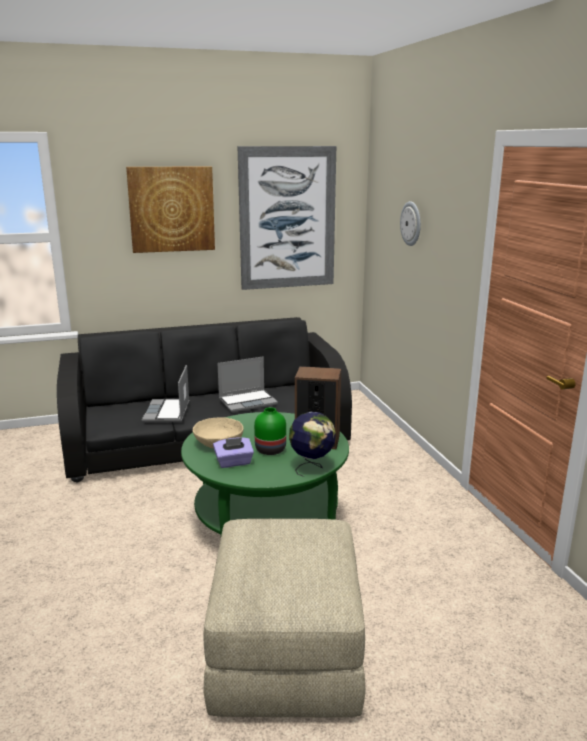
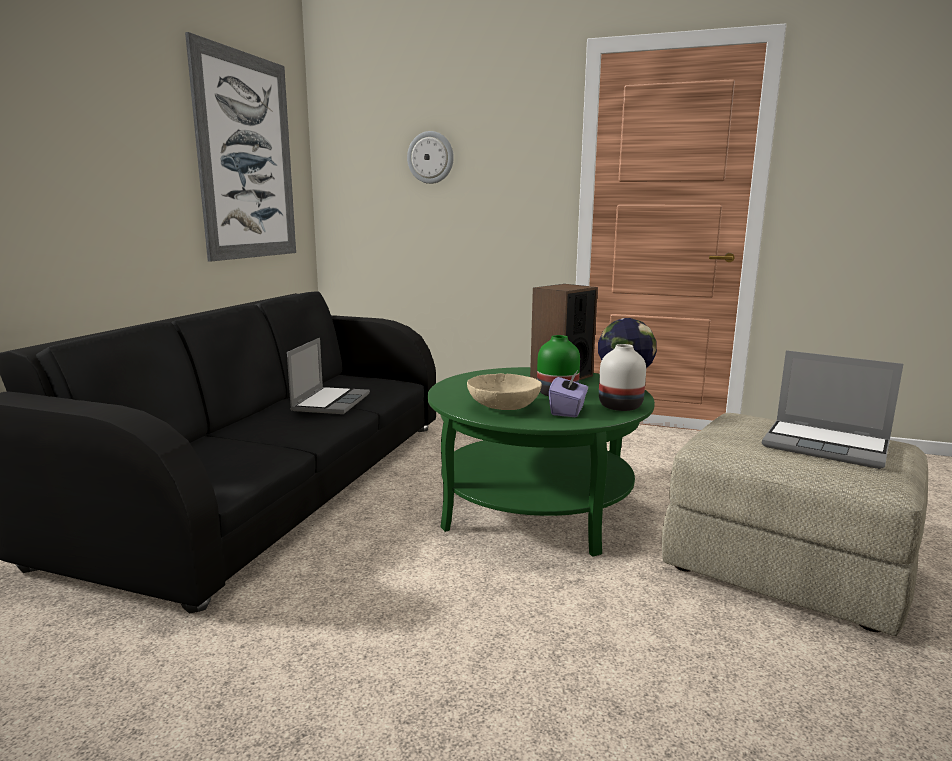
camera: 55 degrees left, 5 degrees down
picture [126,166,215,253] -> none
laptop [142,365,189,422] -> laptop moved to [762,350,903,469]
none -> white vase [599,344,646,411]

